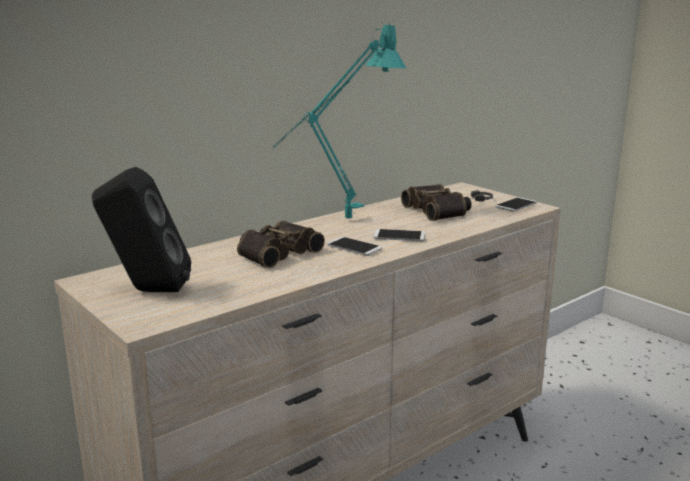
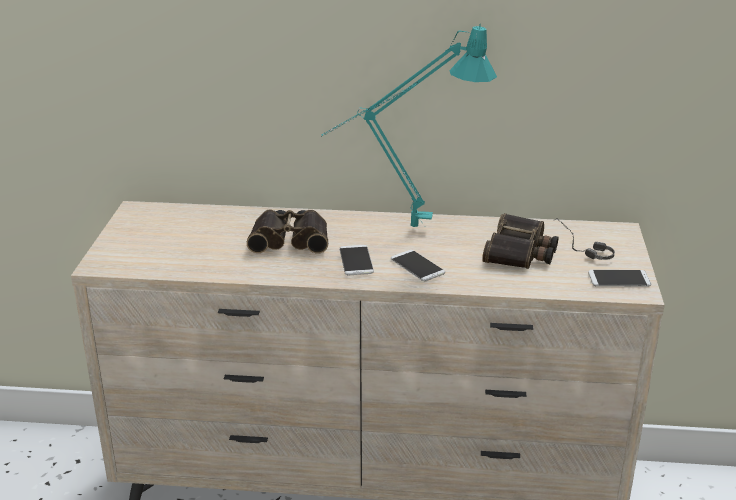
camera: 45 degrees right, 10 degrees up
black speaker [92,167,191,292] -> none

